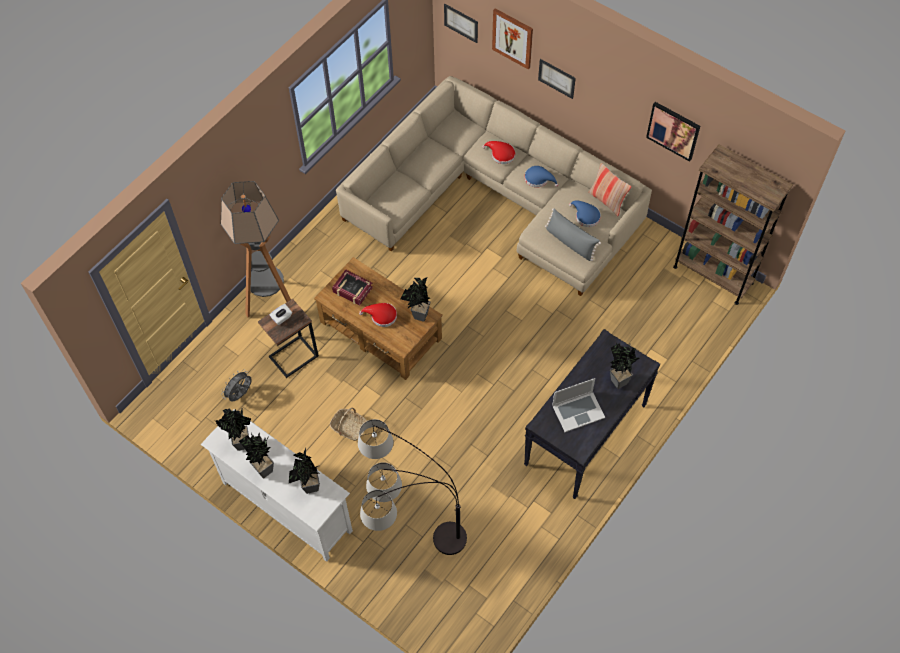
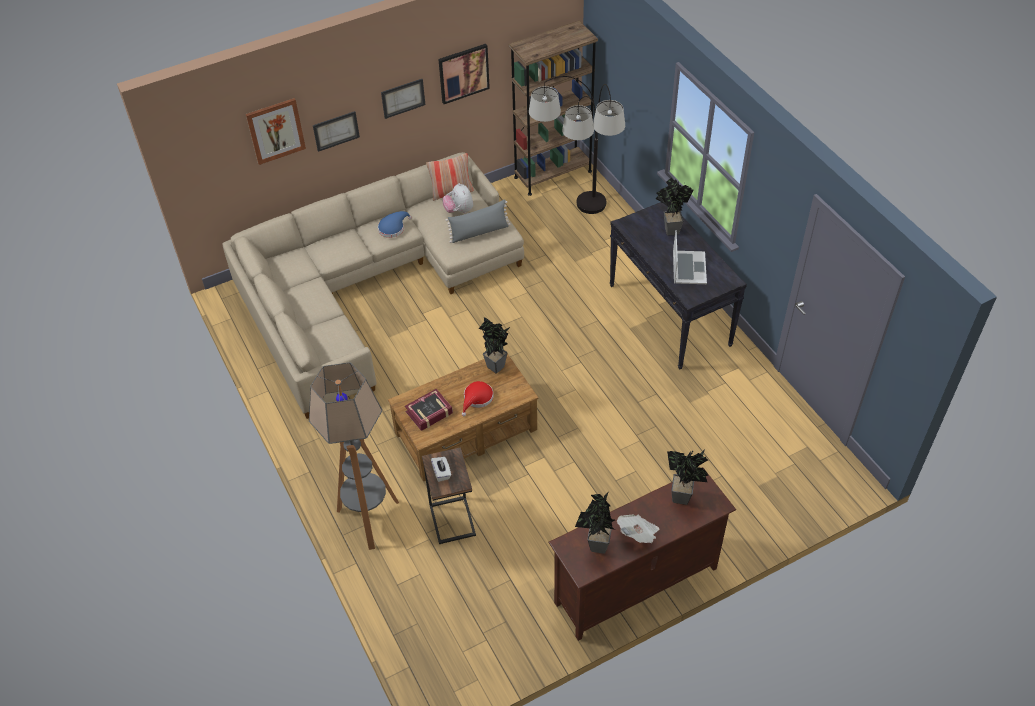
camera: 65 degrees left, 10 degrees down
white tv stand [201,409,353,562] -> brown tv stand [548,467,736,641]
grey fan [221,369,252,401] -> none
potted plant [239,433,274,478] -> newspaper [617,514,659,543]
basket [330,408,367,441] -> none
floor lamp [358,419,467,555] -> floor lamp moved to [529,76,625,214]
picture [444,4,478,43] -> picture moved to [381,79,425,119]
red hat [482,141,515,164] -> none
blue hat [569,200,601,227] -> plush toy [443,183,473,213]

